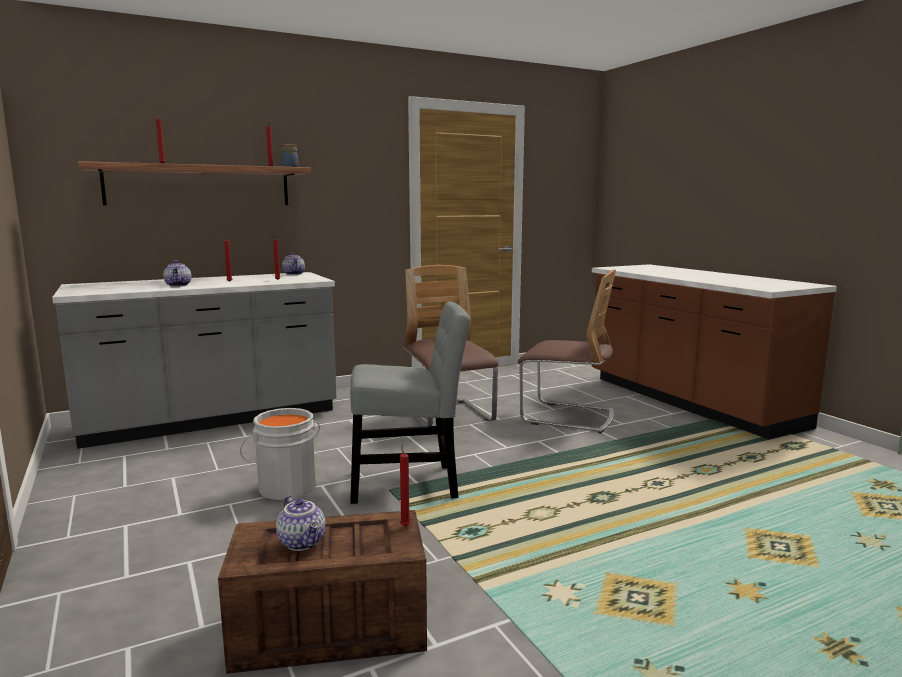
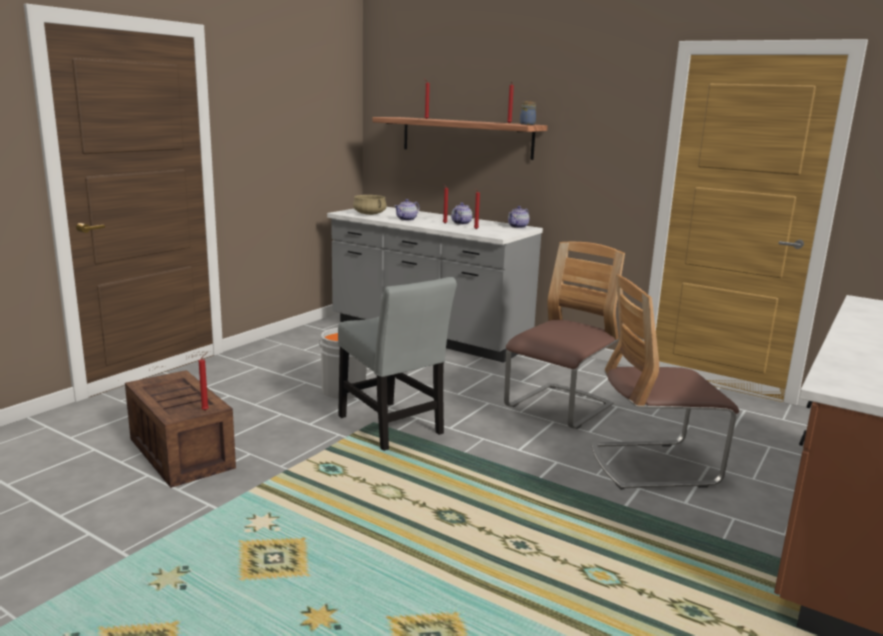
camera: 60 degrees right, 5 degrees up
teapot [276,496,326,551] -> teapot moved to [451,203,472,225]
chair [518,269,616,433] -> chair turned 90 degrees clockwise [591,275,739,490]
none -> beige cooking pot [353,195,387,215]

